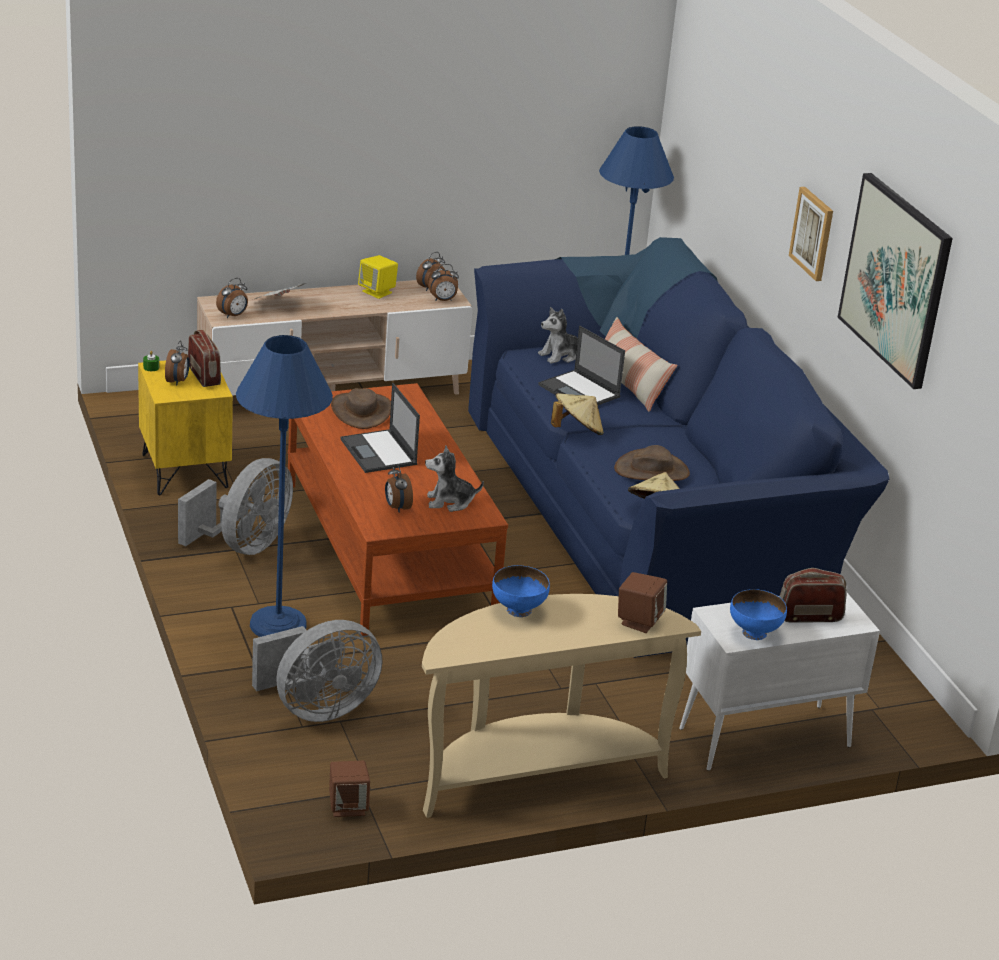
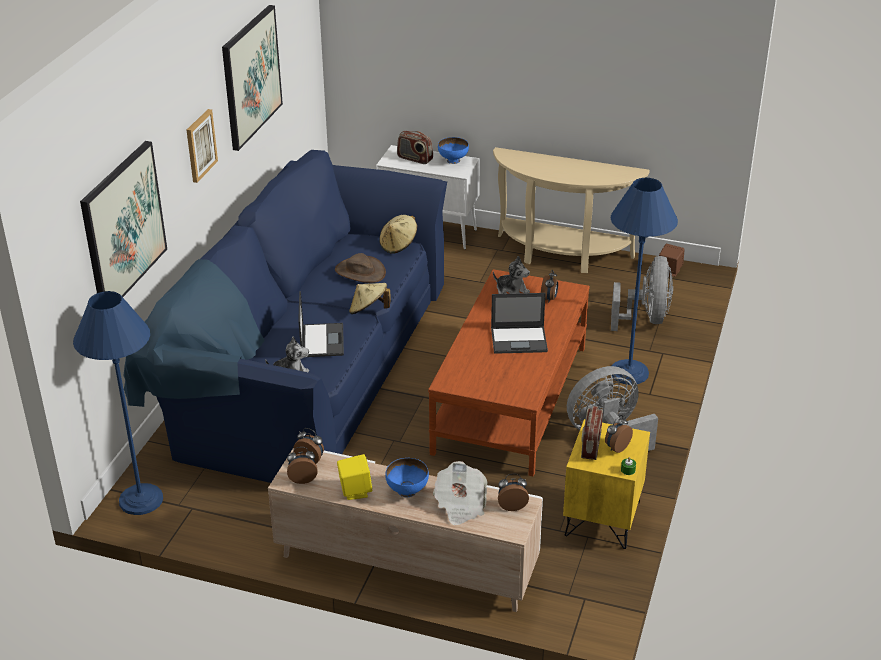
camera: 140 degrees left, 5 degrees up
grey fan [252,620,382,722] -> grey fan turned 90 degrees clockwise [611,256,673,331]
brown hat [331,388,391,429] -> none
laptop [341,383,420,473] -> laptop turned 75 degrees clockwise [491,293,548,354]
blue bowl [492,565,550,617] -> blue bowl moved to [385,458,429,497]
pillow [605,317,678,412] -> none
brown speaker [618,572,667,633] -> none
none -> picture [80,141,167,297]

